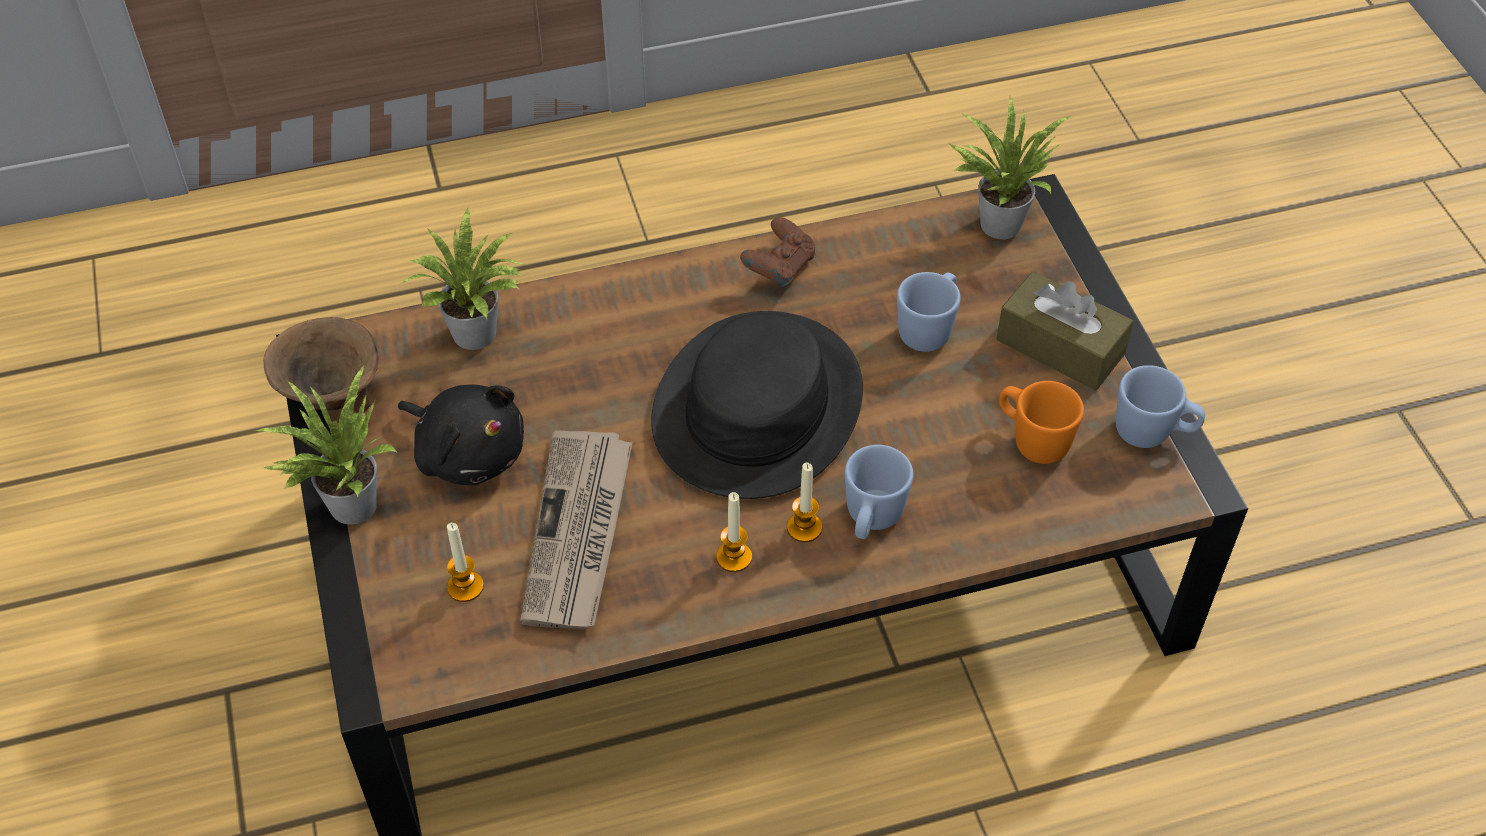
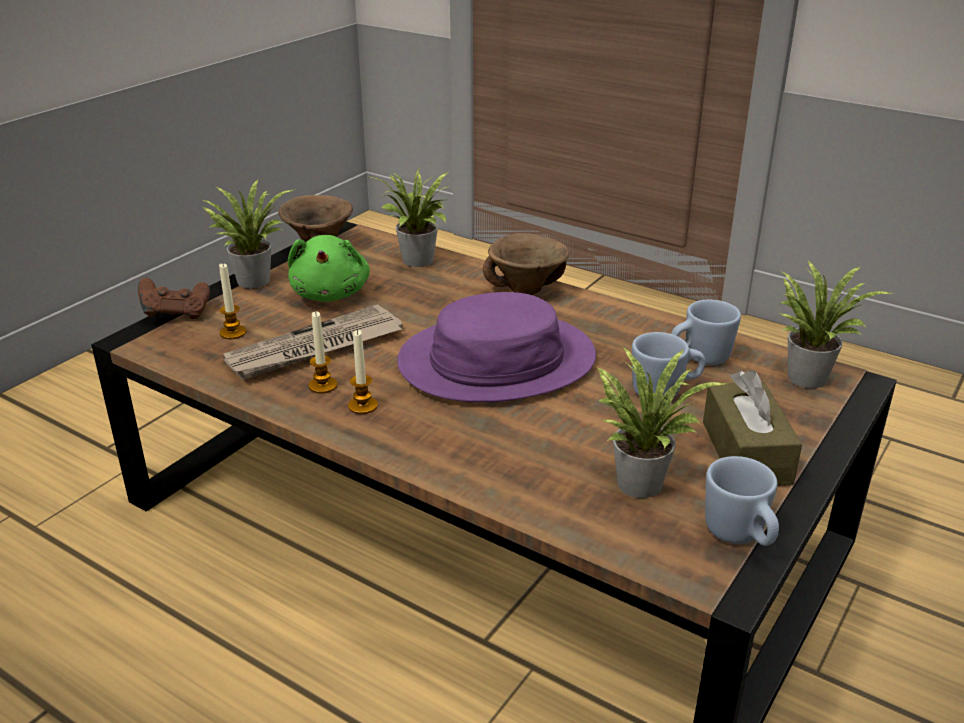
camera: 50 degrees right, 20 degrees down
black plush toy [398,385,524,486] -> green plush toy [288,235,370,302]
black hat [651,311,863,499] -> purple hat [397,292,596,403]
brown game controller [740,217,815,288] -> brown game controller moved to [138,278,210,319]
candle [787,463,822,542] -> candle moved to [308,311,337,394]
blue mug [845,445,913,539] -> blue mug moved to [671,300,741,365]
orange mug [999,381,1084,464] -> potted plant [595,347,727,498]
none -> brown bowl [483,233,570,295]

